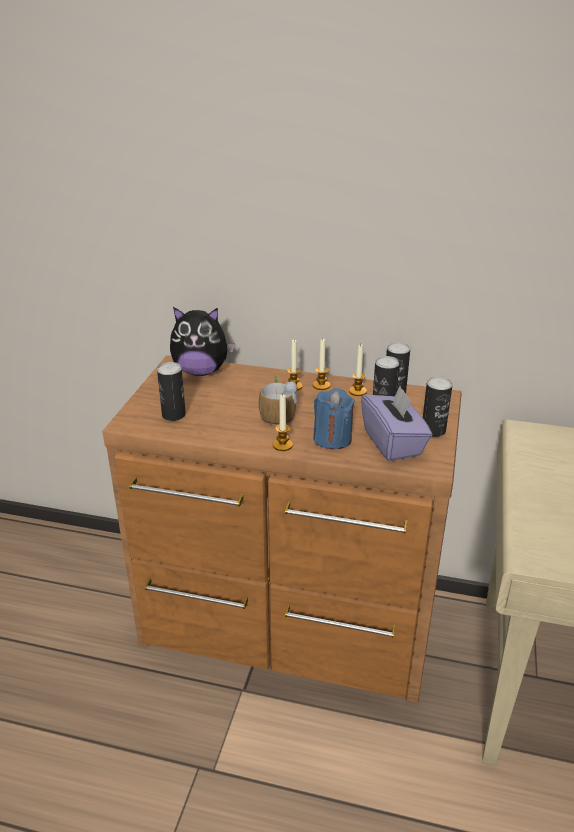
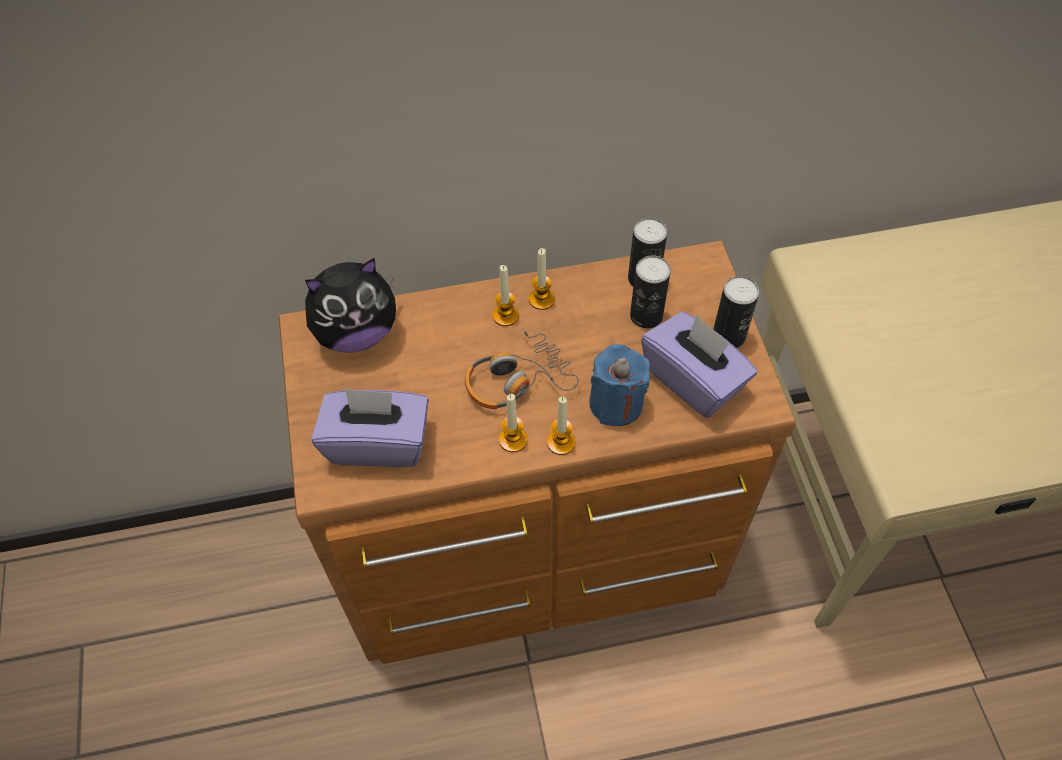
camera: 25 degrees left, 25 degrees up
can [157,362,186,421] -> purple tissue box [311,388,429,467]
mug [259,375,298,426] -> headphones [465,328,579,409]
candle [349,344,367,396] -> candle moved to [499,394,527,452]

